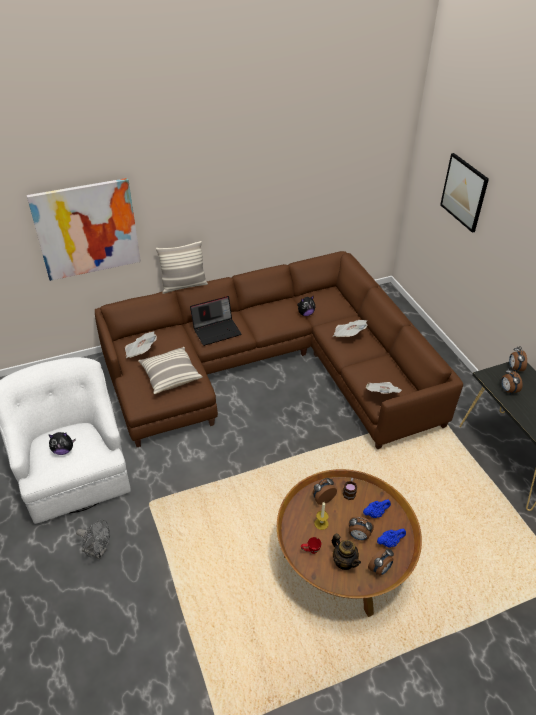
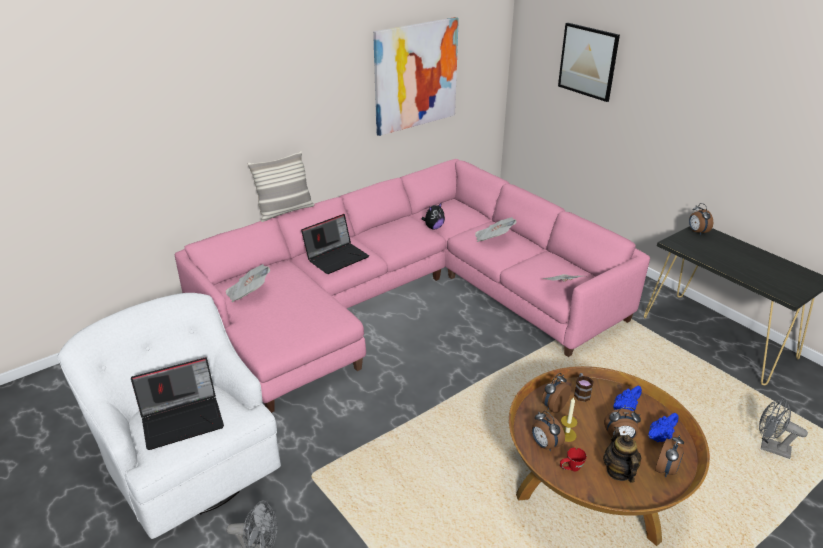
camera: 15 degrees left, 10 degrees down
picture [27,178,141,281] -> picture moved to [373,17,459,136]
plush toy [49,432,75,455] -> laptop [131,358,224,450]
brown sofa [95,251,463,449] -> pink sofa [175,159,650,413]
pillow [138,347,203,394] -> none
teapot [332,533,361,570] -> teapot turned 135 degrees counterclockwise [603,427,642,483]
alarm clock [501,368,523,395] -> alarm clock moved to [532,411,565,451]
none -> grey fan [759,399,808,459]

